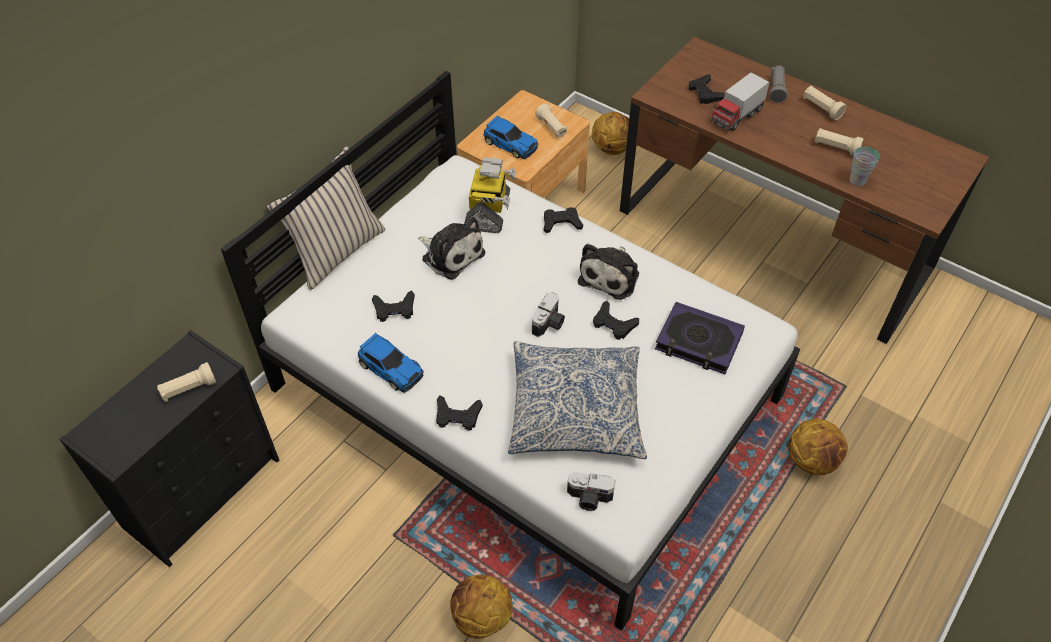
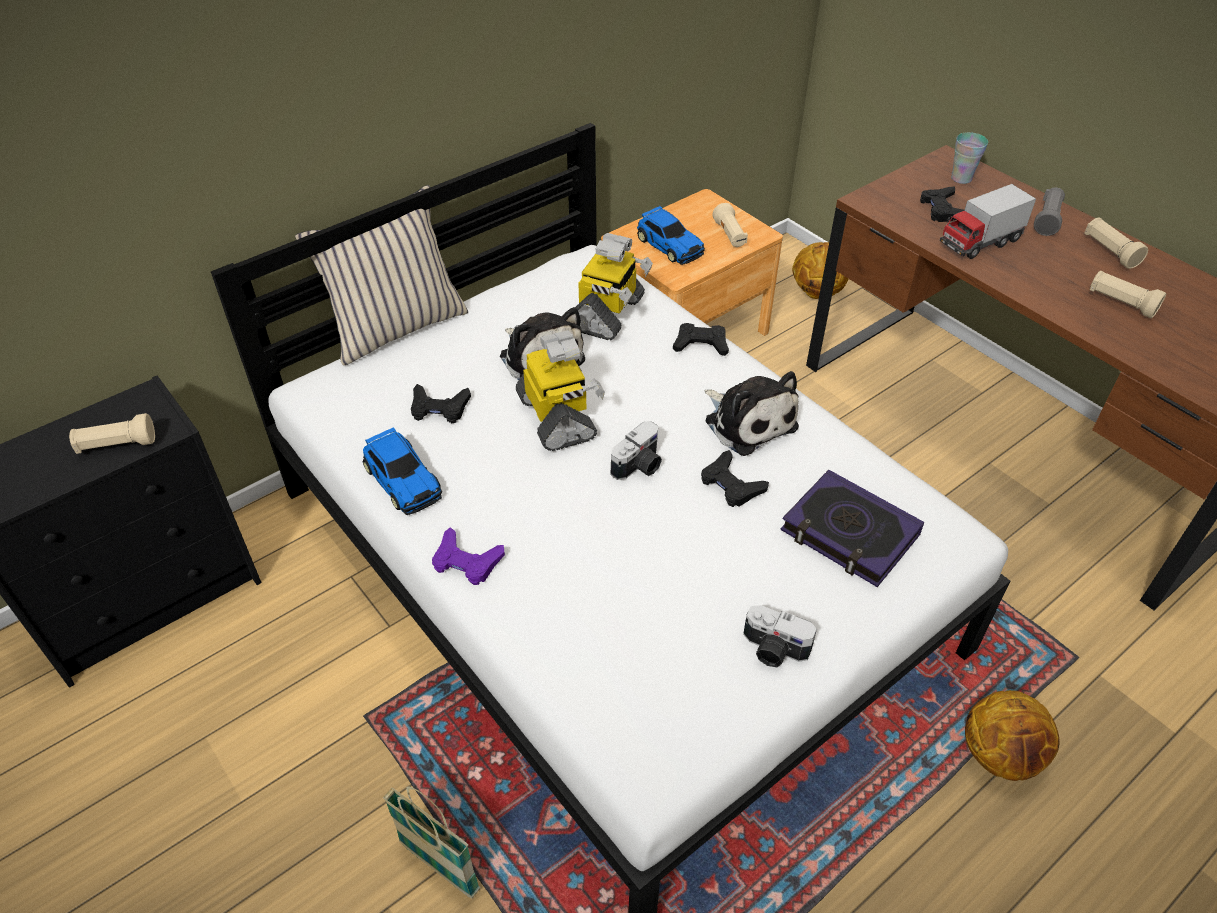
camera: 15 degrees right, 5 degrees down
black game controller [436,395,482,431] -> purple game controller [432,527,505,585]
basketball [450,574,513,639] -> basket [383,787,480,898]
pillow [508,341,647,459] -> none
camera [567,472,615,511] -> camera moved to [743,605,817,667]
plush toy [578,244,639,300] -> plush toy turned 75 degrees counterclockwise [705,371,799,456]
cup [849,147,880,186] -> cup moved to [951,132,988,184]
none -> toy robot [516,330,605,451]

